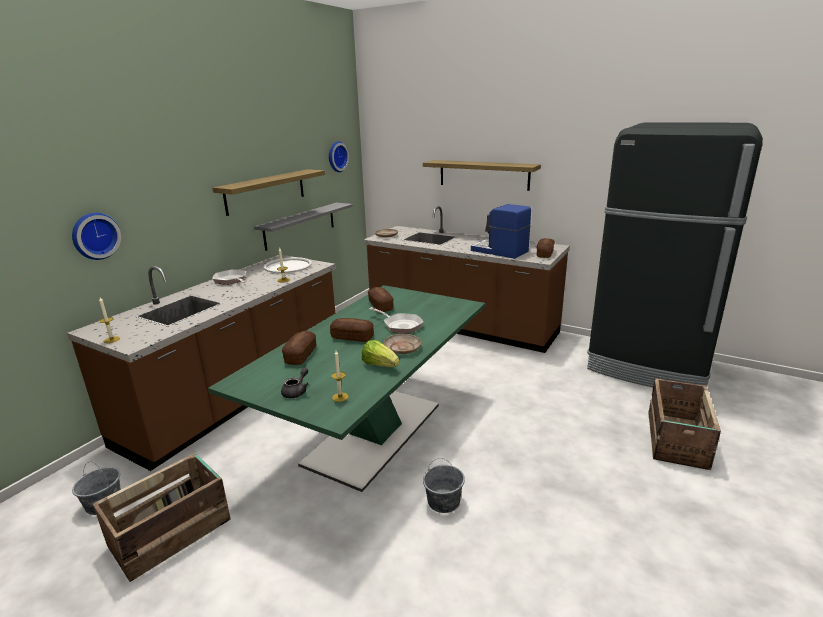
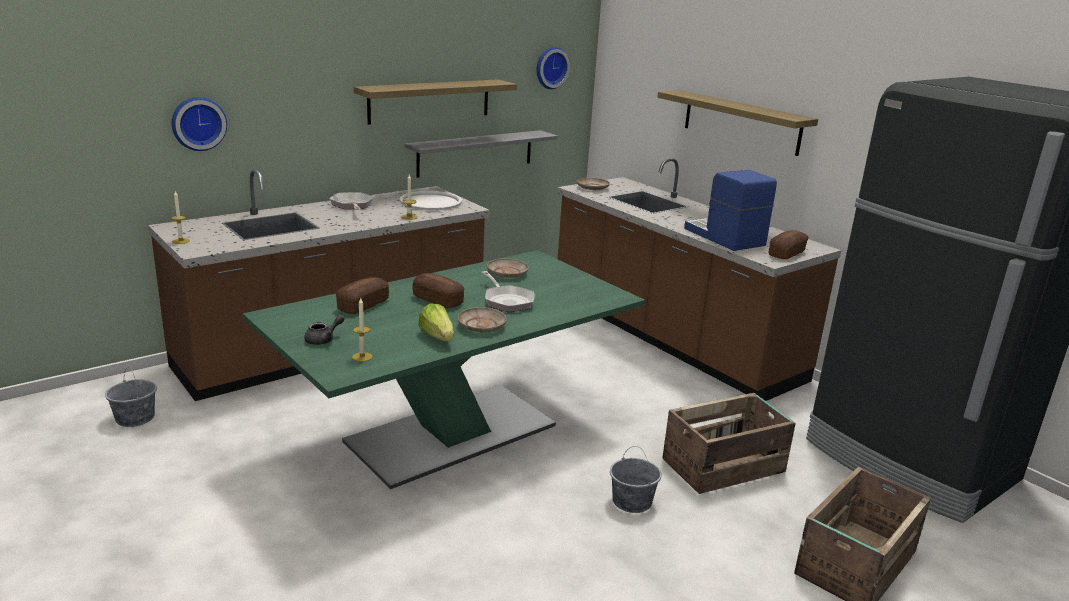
camera: 20 degrees right, 0 degrees up
crate [93,453,231,582] -> crate moved to [662,393,796,494]
bread [368,287,393,312] -> beige plate [487,258,529,278]
grey bucket [423,458,465,513] -> grey bucket moved to [610,446,662,513]

